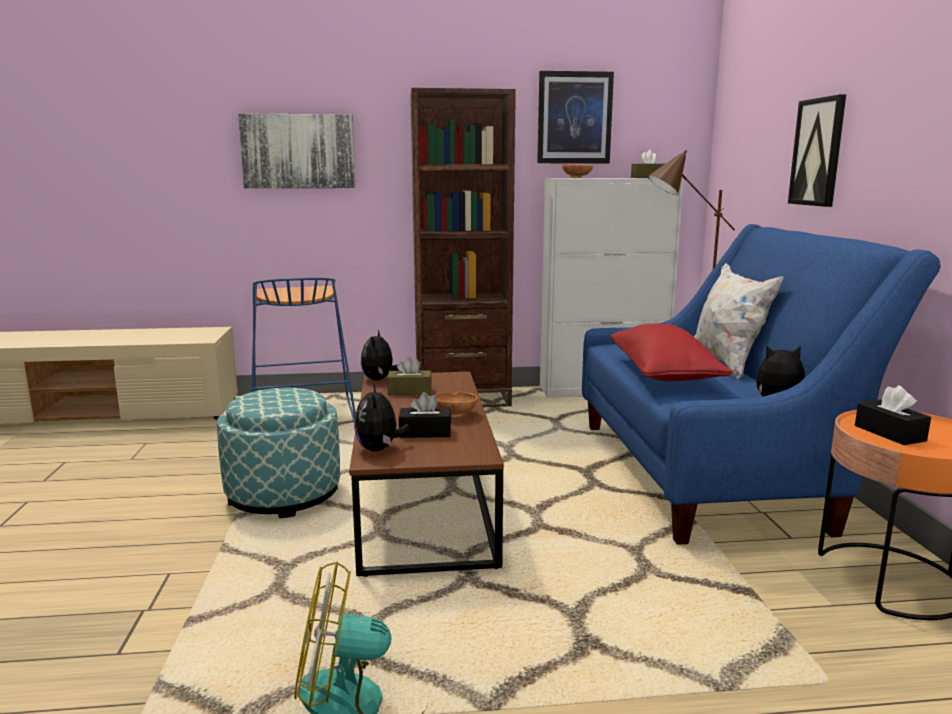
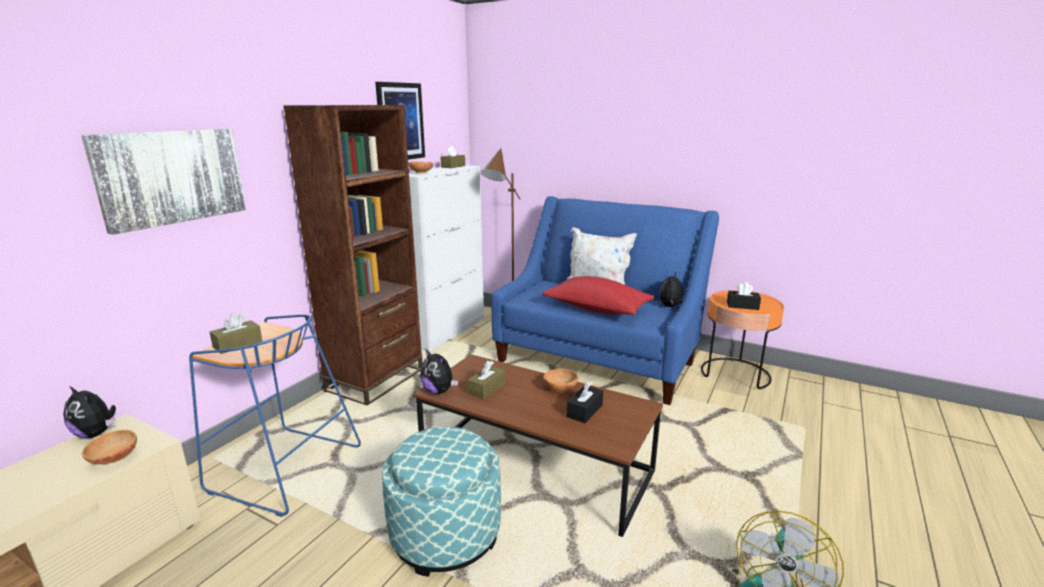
camera: 55 degrees left, 5 degrees up
plush toy [354,384,410,451] -> plush toy moved to [63,386,116,438]
picture [788,94,846,207] -> none
none -> brown bowl [82,430,137,464]
none -> brown tissue box [210,313,262,354]

